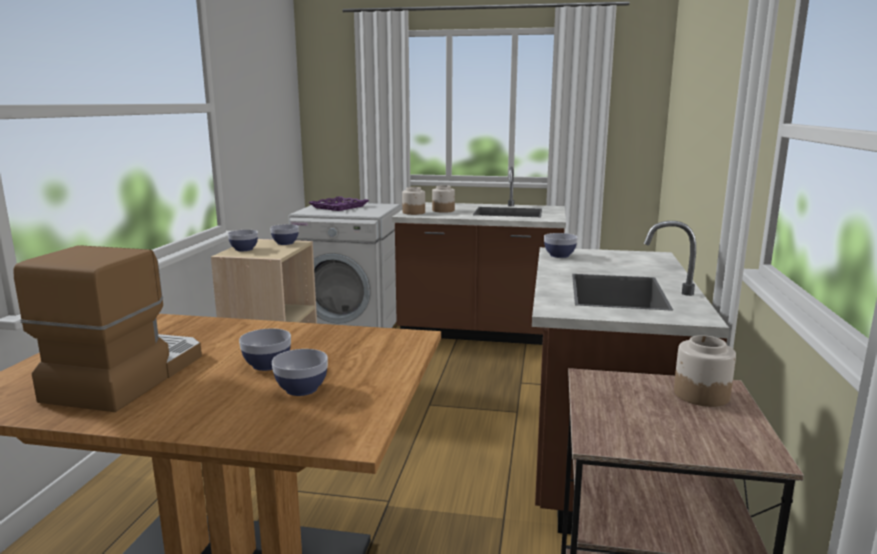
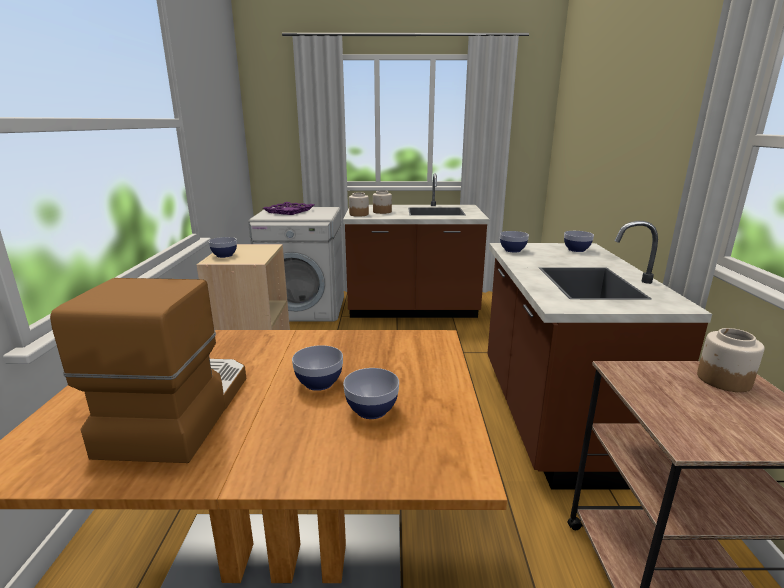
camera: 10 degrees left, 5 degrees up
bowl [270,224,299,245] -> bowl moved to [564,231,594,252]

